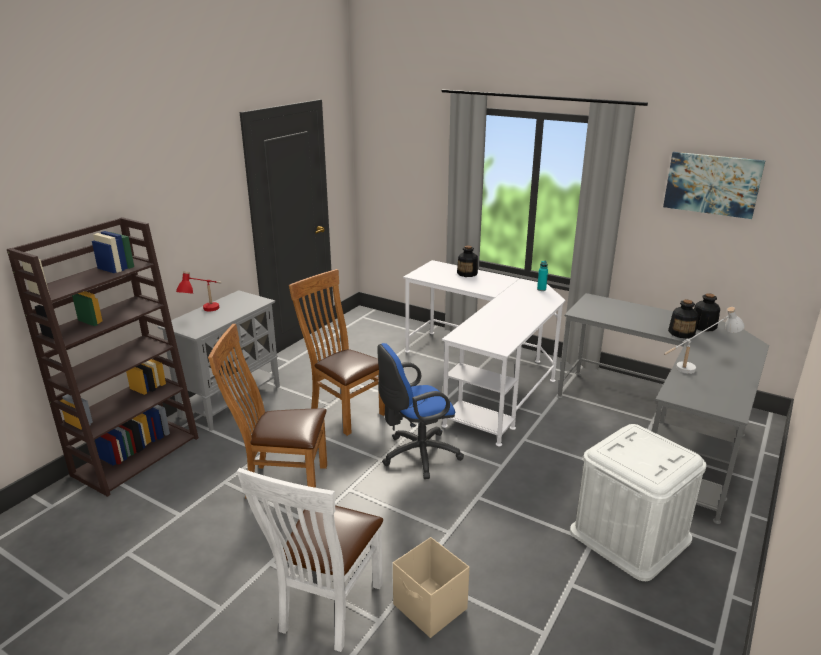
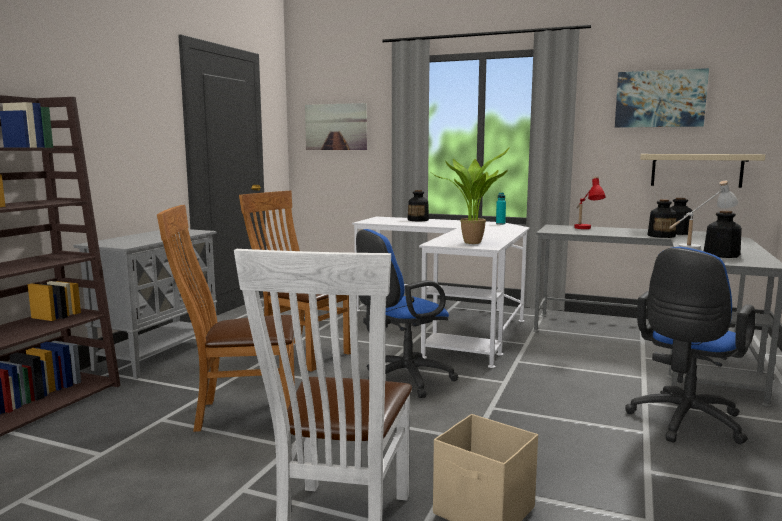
camera: 10 degrees left, 15 degrees down
red table lamp [176,271,222,311] -> red table lamp moved to [574,176,606,229]
white storage box [570,424,706,581] -> blue office chair [625,247,755,444]
none -> picture [305,103,367,150]
none -> potted plant [433,147,510,244]
none -> beige shelf [640,154,765,188]
none -> bottle [704,210,742,258]

